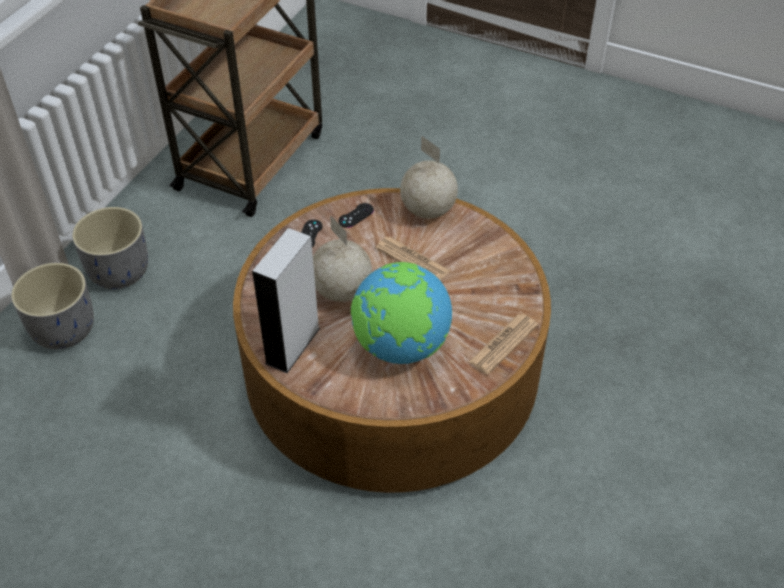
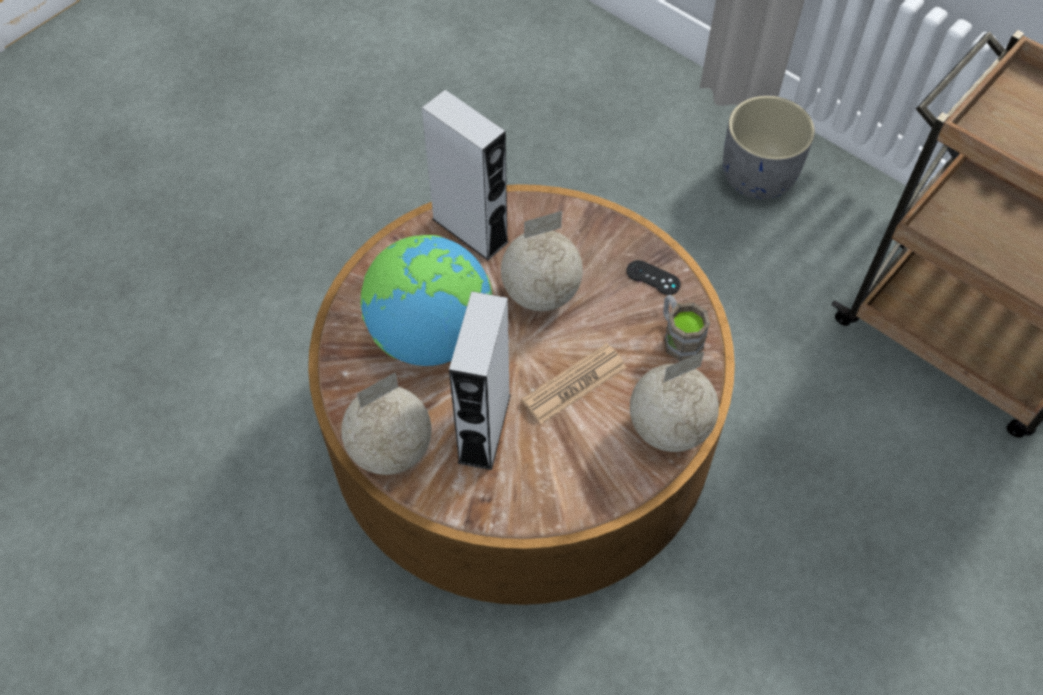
camera: 105 degrees right, 10 degrees up
grey planter [11,263,94,349] -> none
black game controller [339,203,374,228] -> brown mug [663,294,710,361]
newspaper [469,314,538,374] -> globe [341,372,431,475]
none -> grey speaker [449,291,511,470]

